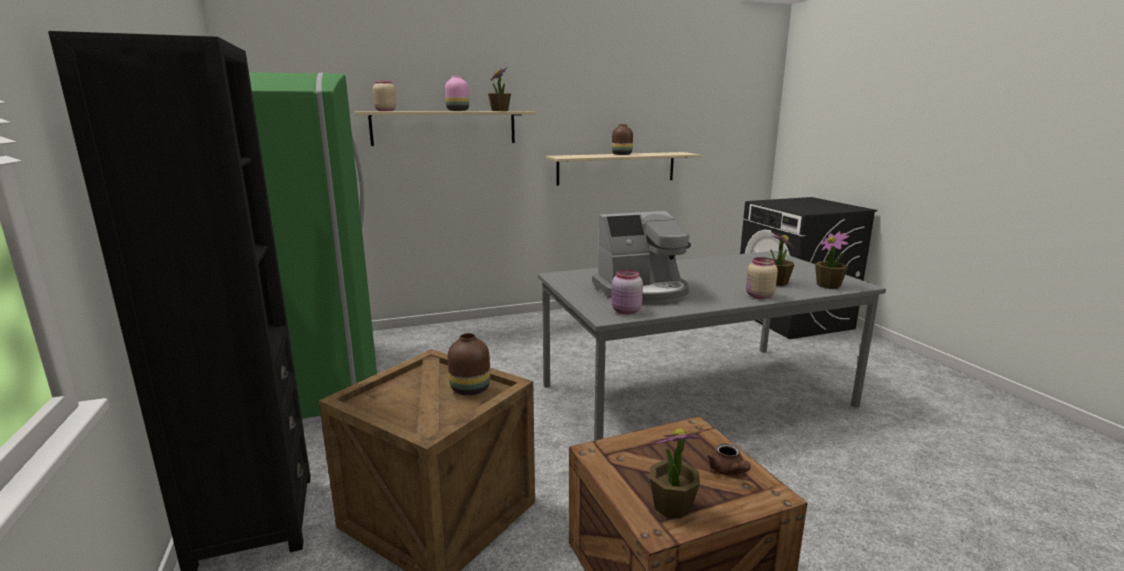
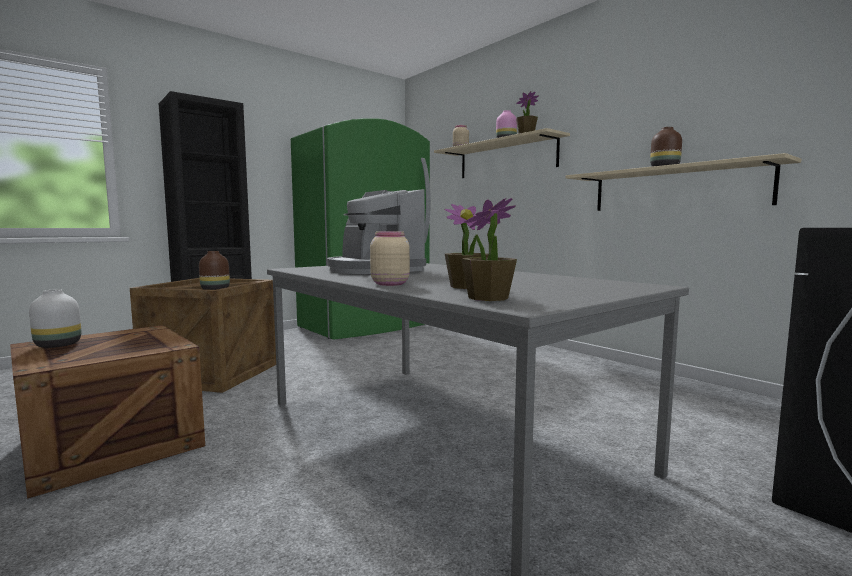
camera: 70 degrees right, 10 degrees down
pink jar [612,269,643,315] -> none
potted plant [650,428,703,519] -> white vase [29,289,81,348]
brown teapot [707,443,751,476] -> none

